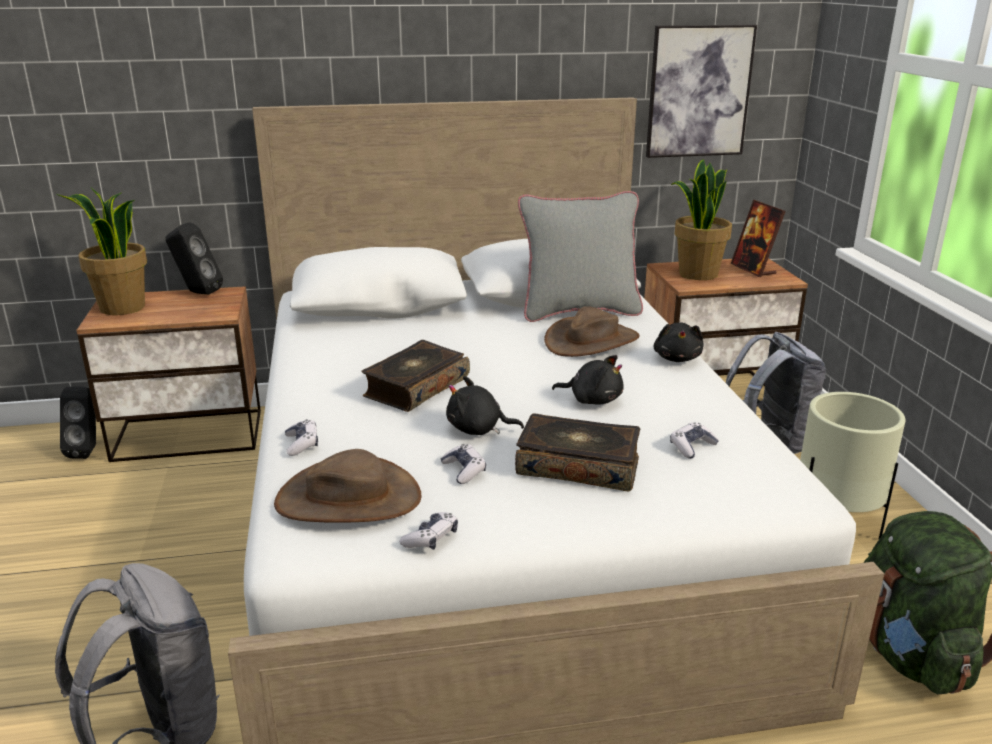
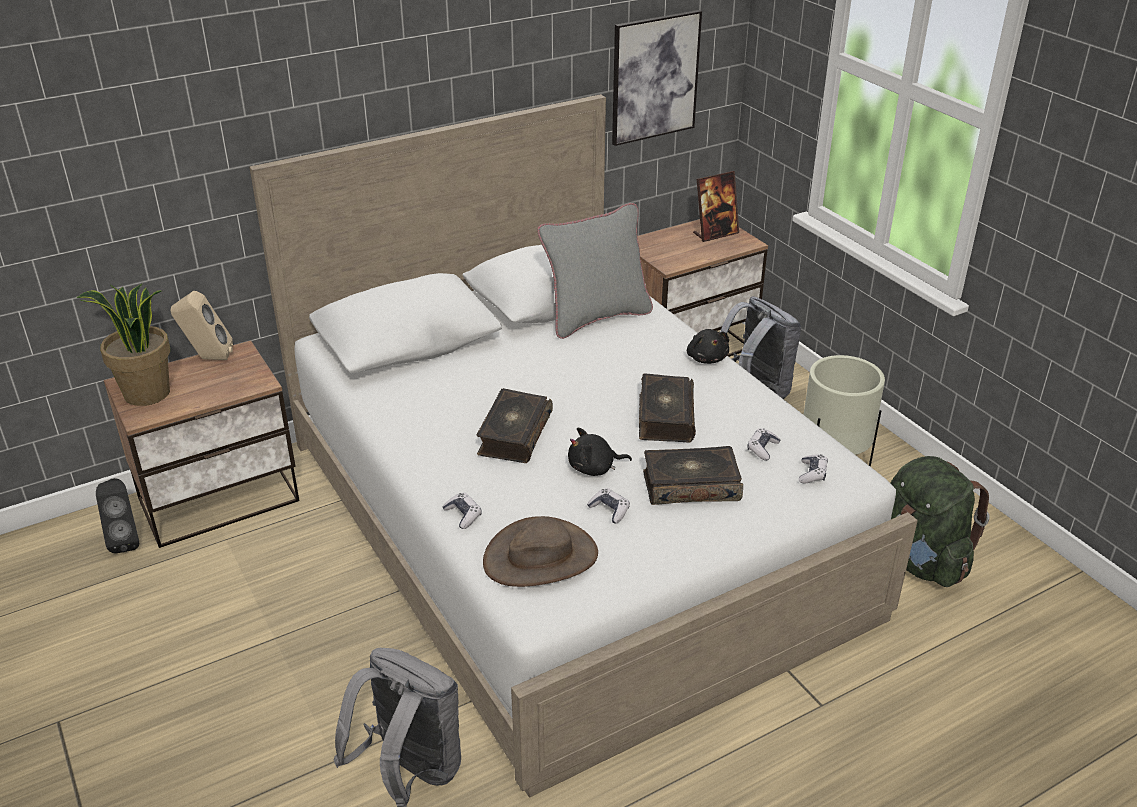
camera: 20 degrees left, 10 degrees up
black speaker [165,222,223,294] -> beige speaker [171,291,233,360]
game controller [399,512,458,550] -> game controller moved to [799,454,828,483]
brown hat [544,306,640,357] -> none
black plush toy [552,355,624,405] -> book [639,373,696,443]
potted plant [671,159,732,280] -> none
picture frame [731,200,786,277] -> picture frame turned 75 degrees counterclockwise [693,171,739,242]

